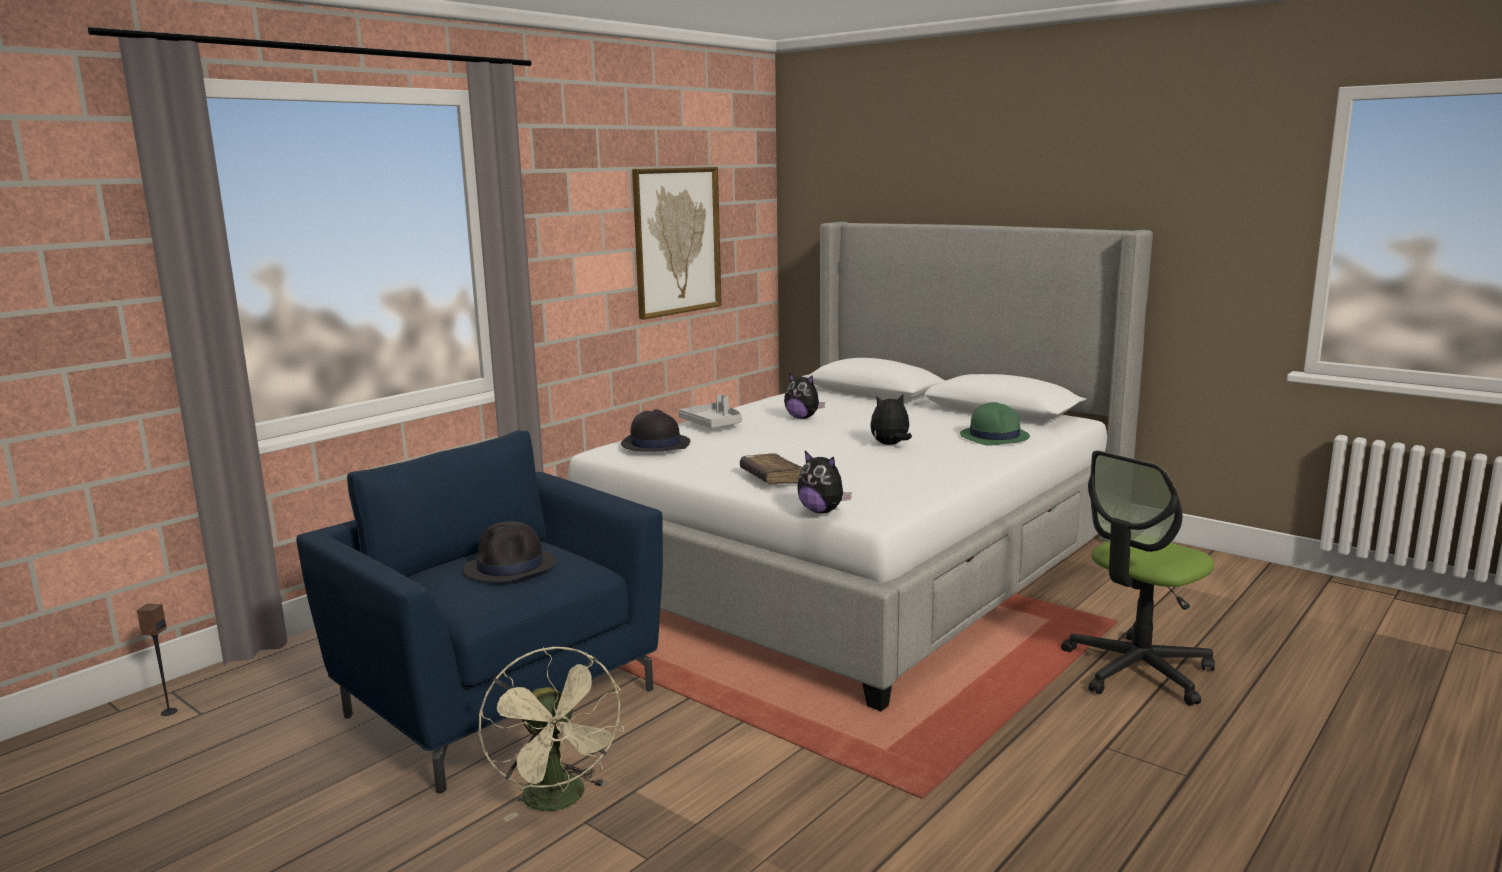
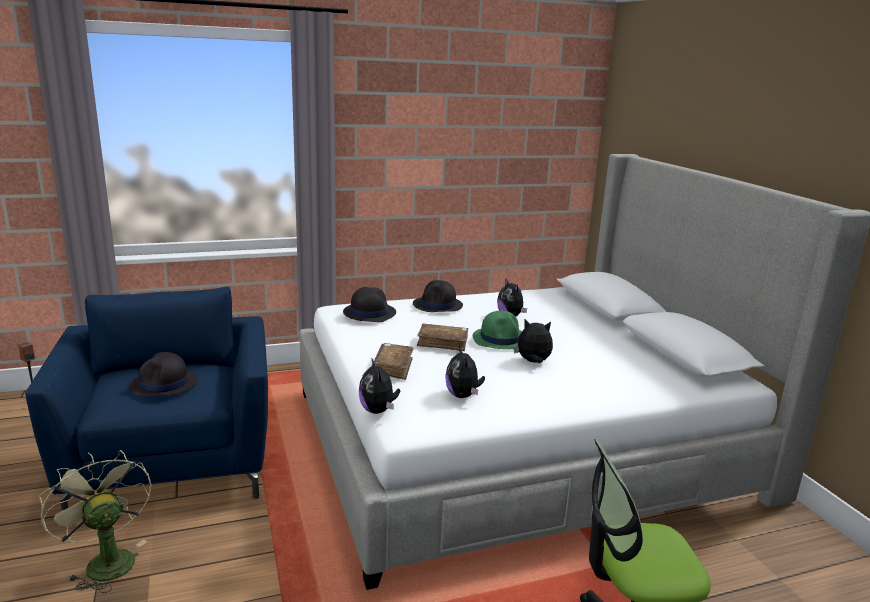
camera: 30 degrees right, 5 degrees up
beige fan [478,647,624,821] -> beige fan turned 135 degrees clockwise [39,450,152,593]
picture [632,167,722,320] -> none
grey tray [678,394,742,428] -> black hat [413,280,463,312]
green hat [960,402,1030,446] -> green hat moved to [473,311,522,349]
none -> brown book [417,324,468,351]
none -> plush toy [445,345,485,398]

